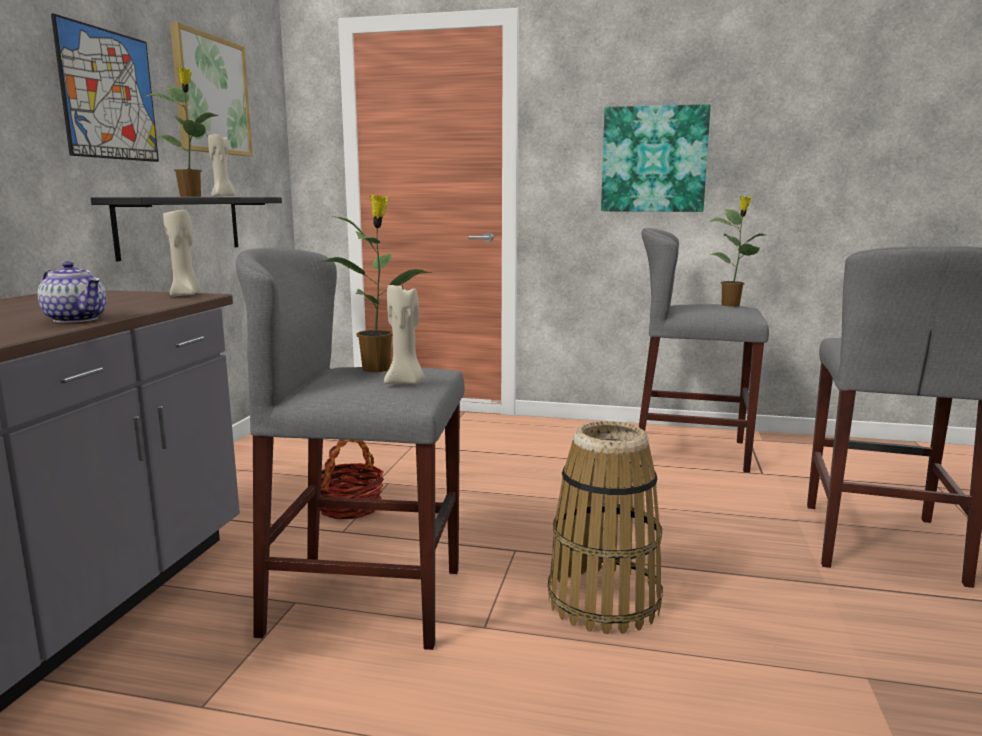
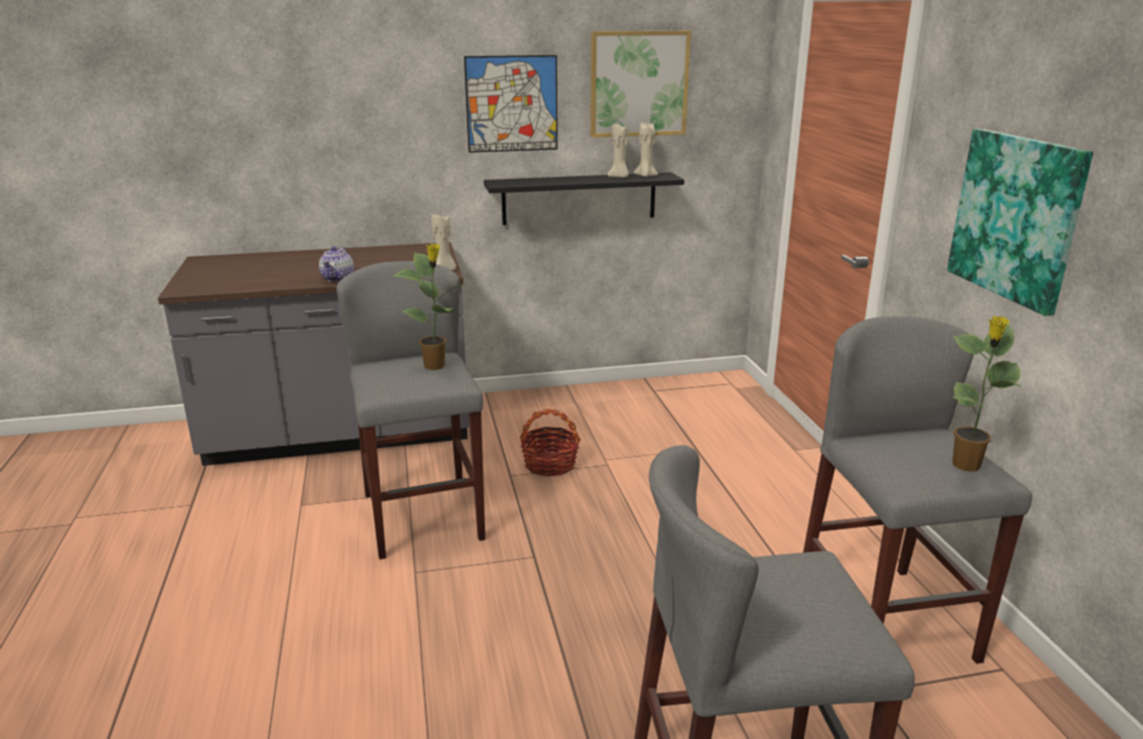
camera: 65 degrees right, 10 degrees up
potted plant [147,68,219,197] -> none
beige candle [384,280,424,384] -> beige candle moved to [634,122,658,177]
basket [548,421,663,634] -> none

